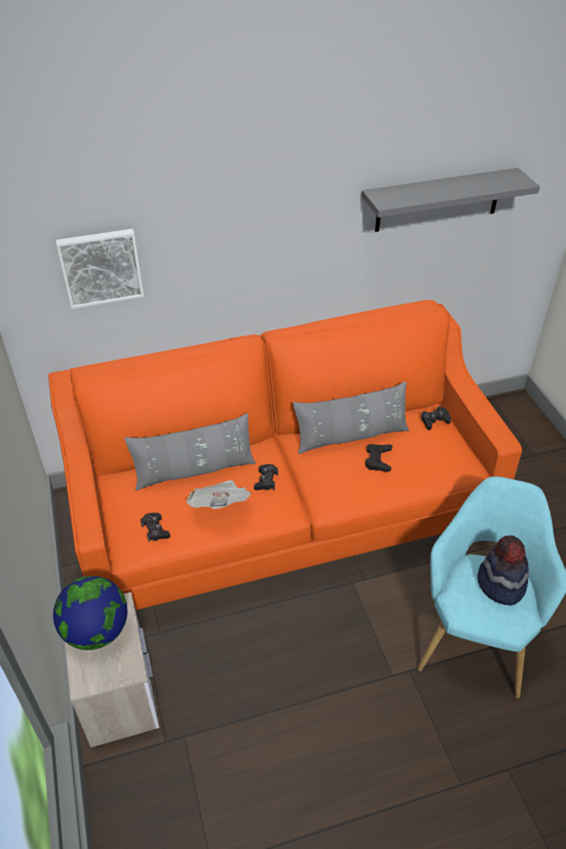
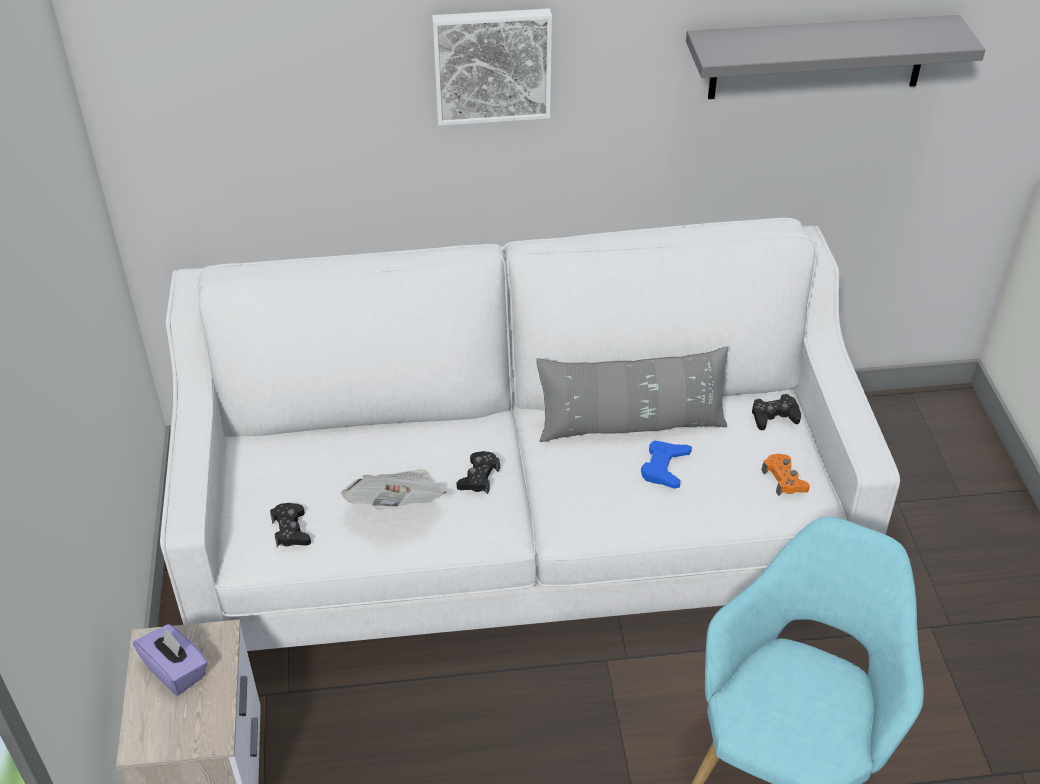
camera: 10 degrees right, 0 degrees up
orange sofa [48,300,522,610] -> white sofa [160,218,900,651]
globe [53,576,127,650] -> purple tissue box [133,624,208,696]
picture [56,229,144,309] -> picture moved to [432,8,552,126]
grey pillow [124,413,256,491] -> none
black game controller [365,444,393,472] -> blue game controller [641,441,692,489]
hat [477,535,529,606] -> none
none -> orange game controller [761,453,810,496]

